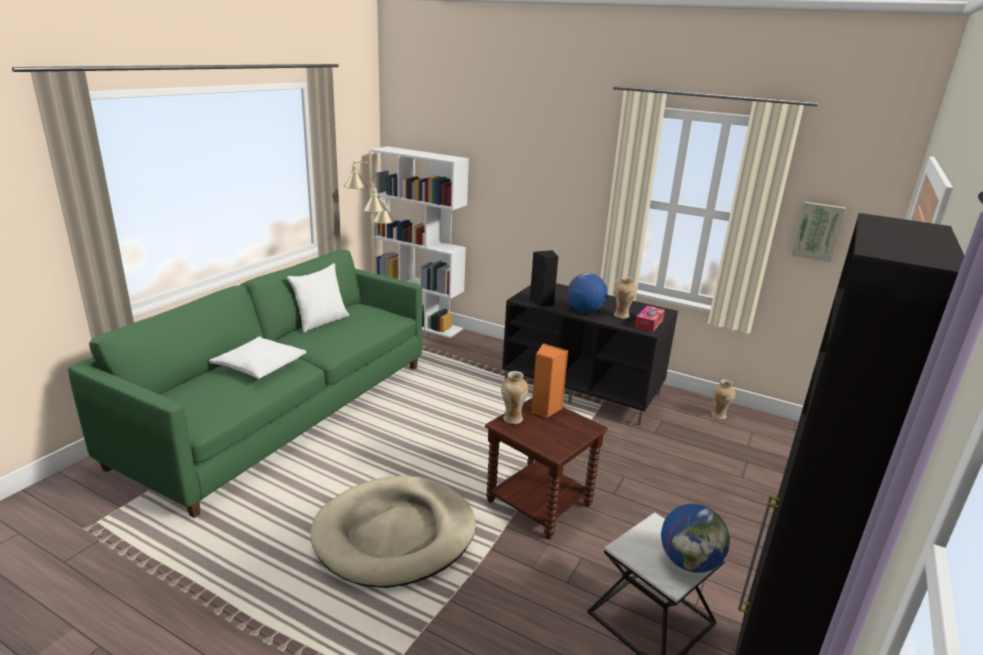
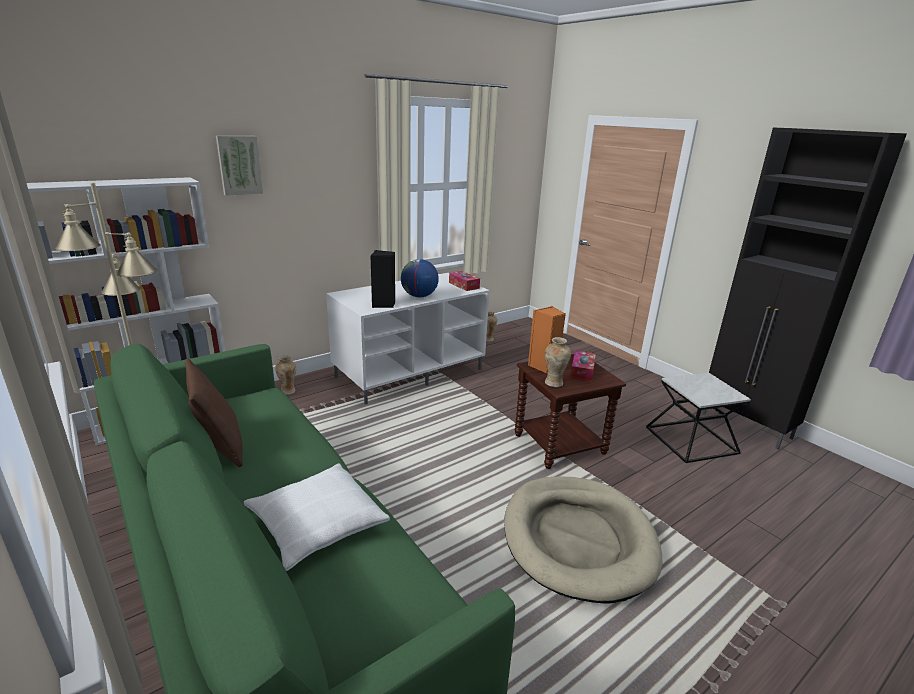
camera: 65 degrees left, 0 degrees up
white pillow [287,264,349,333] -> brown pillow [185,358,243,467]
black tv stand [502,283,678,426] -> white tv stand [326,273,490,405]
vase [614,277,637,319] -> vase moved to [275,356,296,395]
globe [661,504,730,573] -> none
picture [791,202,846,263] -> picture moved to [216,136,263,196]
none -> tissue box [570,350,596,382]

